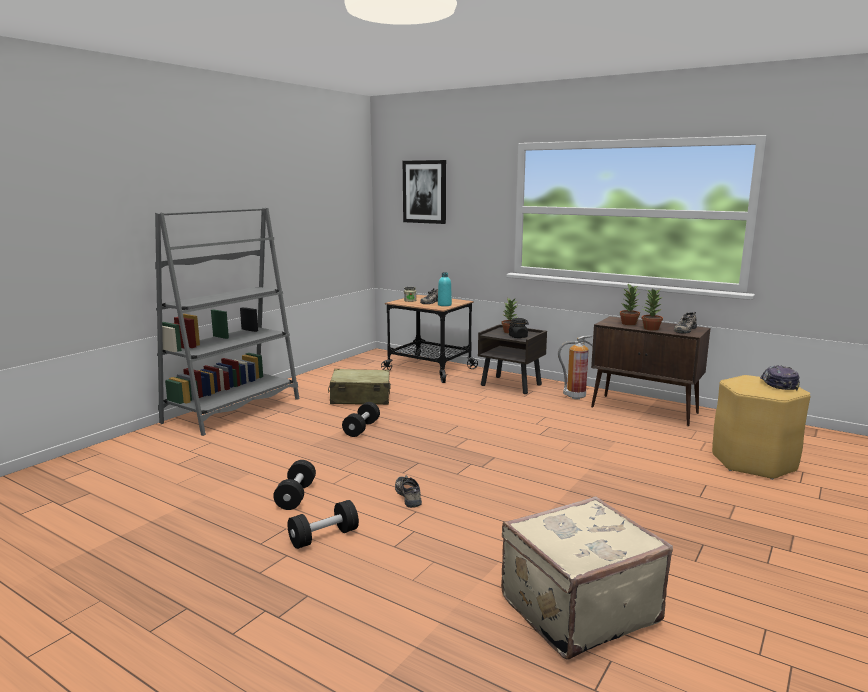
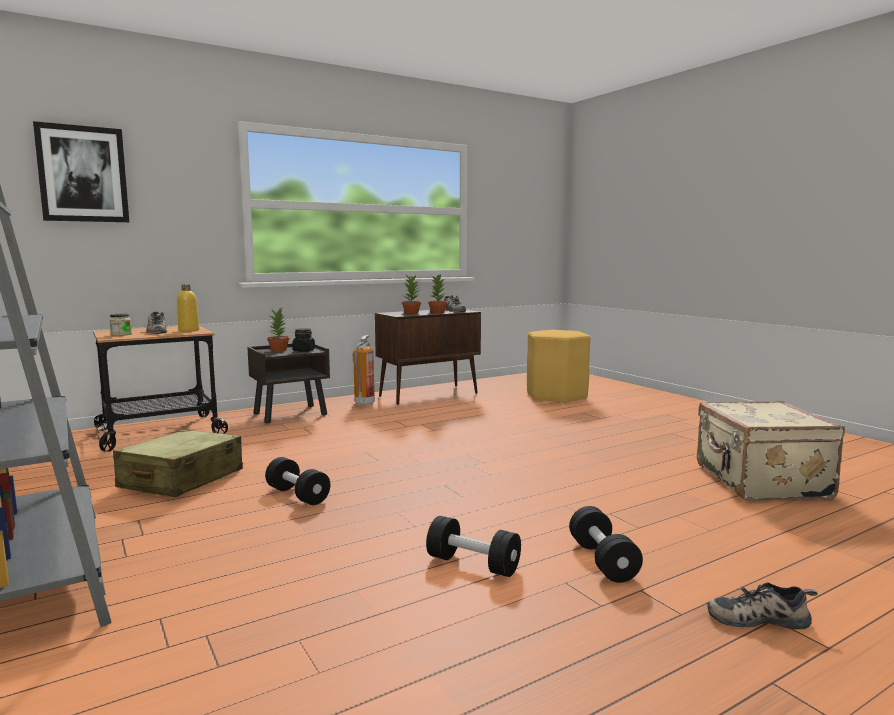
camera: 65 degrees left, 5 degrees down
shoe [395,475,422,508] -> shoe moved to [707,582,817,629]
turquoise bottle [438,272,452,306] -> yellow bottle [177,284,199,332]
cap [760,365,800,390] -> none

